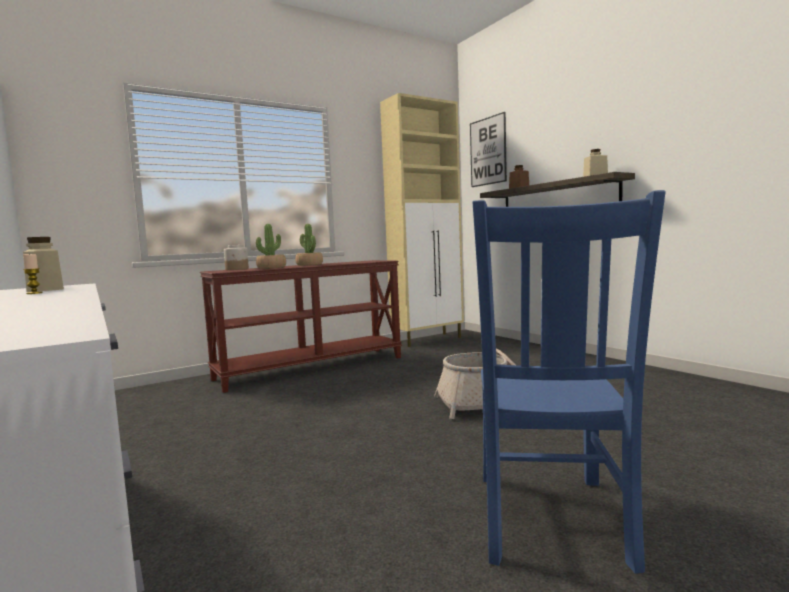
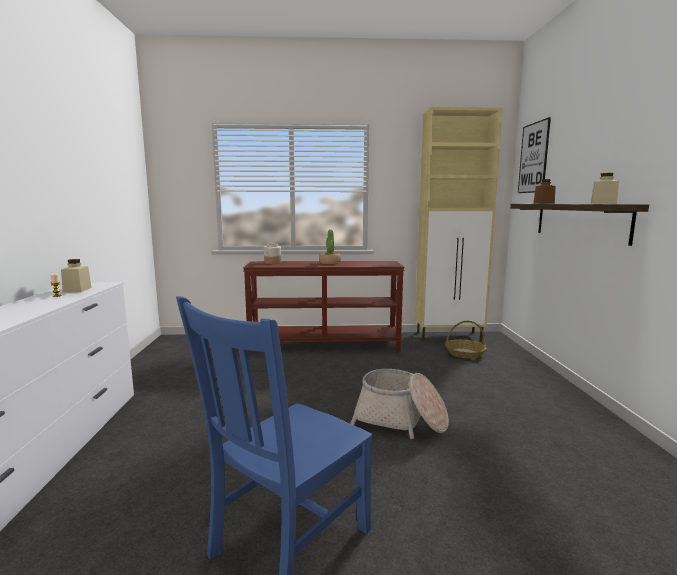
camera: 30 degrees right, 5 degrees up
potted plant [256,224,286,269] -> none
none -> basket [445,321,486,359]

